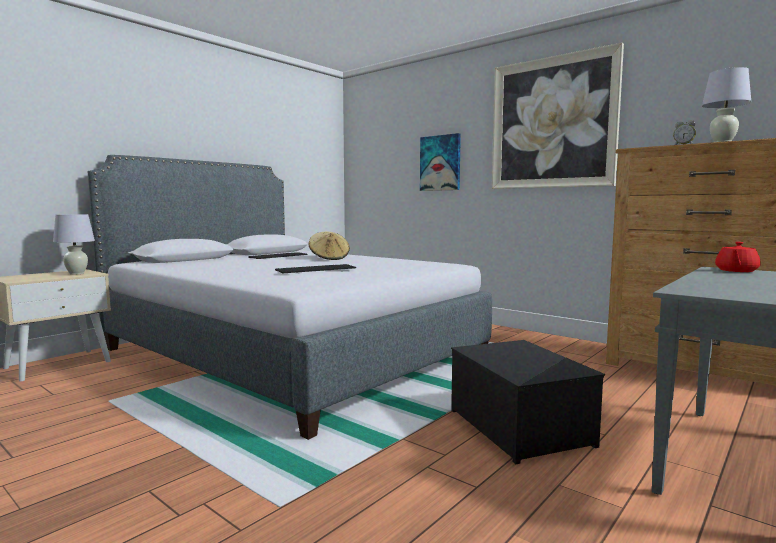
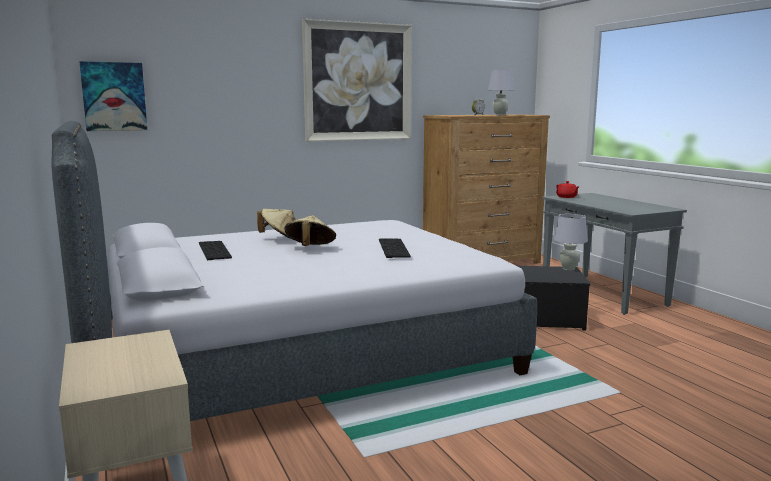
camera: 65 degrees left, 5 degrees up
white table lamp [53,214,95,275] -> white table lamp moved to [554,214,588,271]
picture [420,133,461,191] -> picture moved to [79,61,147,131]
none -> beige hat [284,215,336,246]

